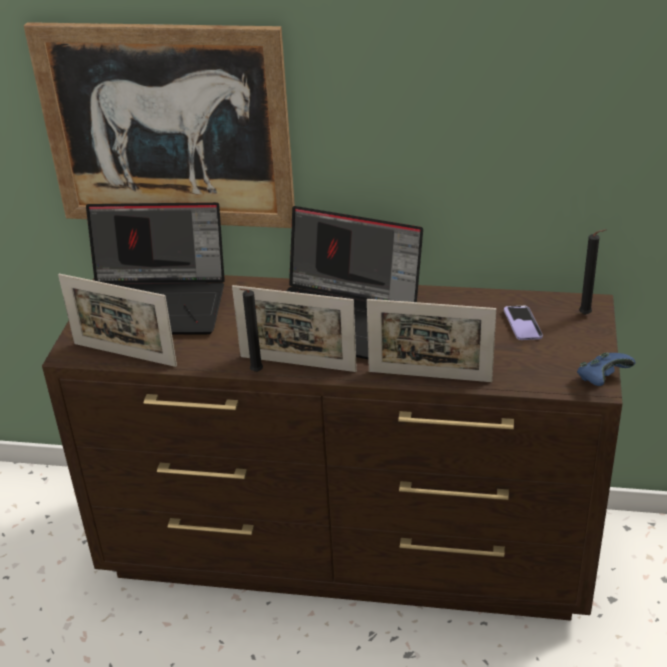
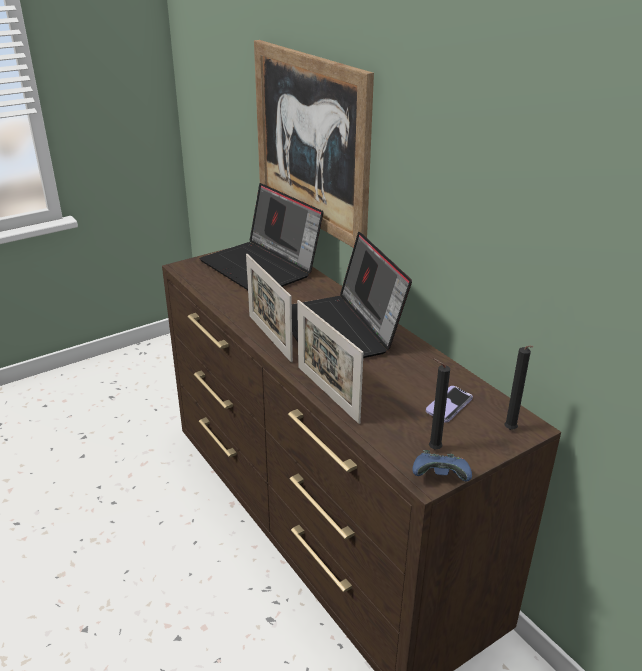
camera: 45 degrees right, 5 degrees down
picture frame [58,274,177,367] -> none
black candle [239,288,263,372] -> black candle moved to [429,359,450,450]

